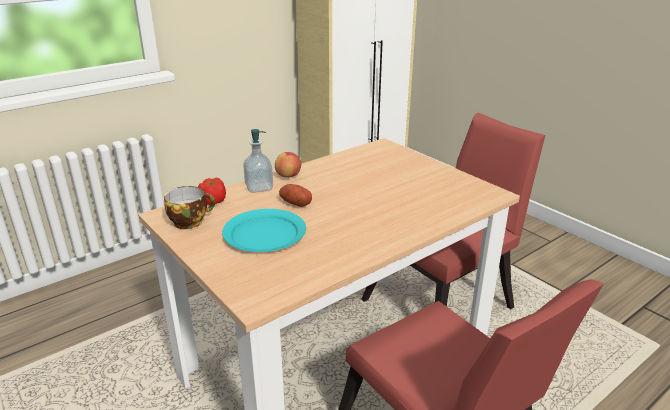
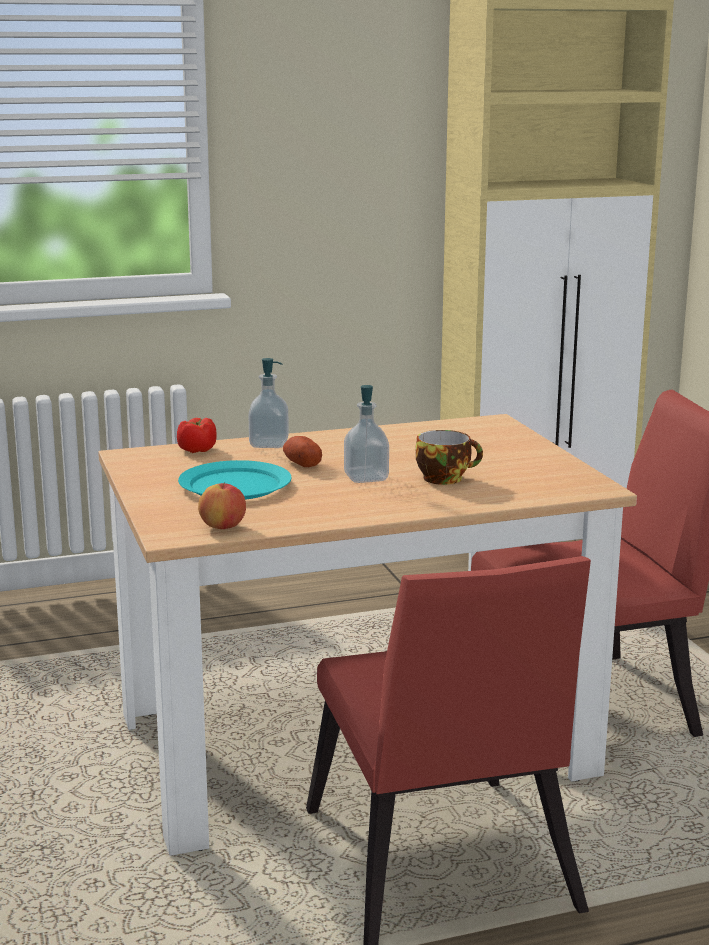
camera: 20 degrees right, 10 degrees down
cup [164,186,215,229] -> cup moved to [415,430,483,485]
apple [275,152,301,178] -> apple moved to [198,482,246,529]
none -> soap dispenser [344,385,389,483]

